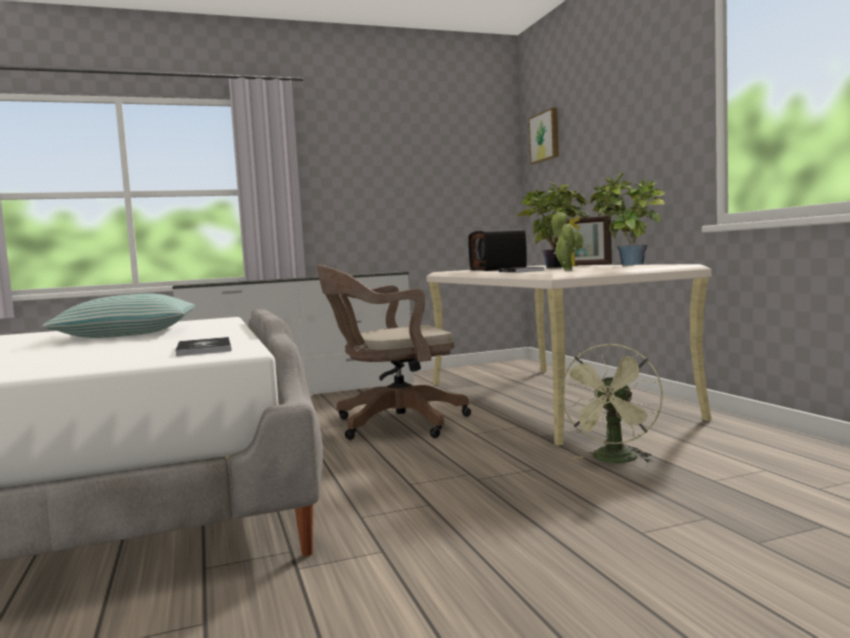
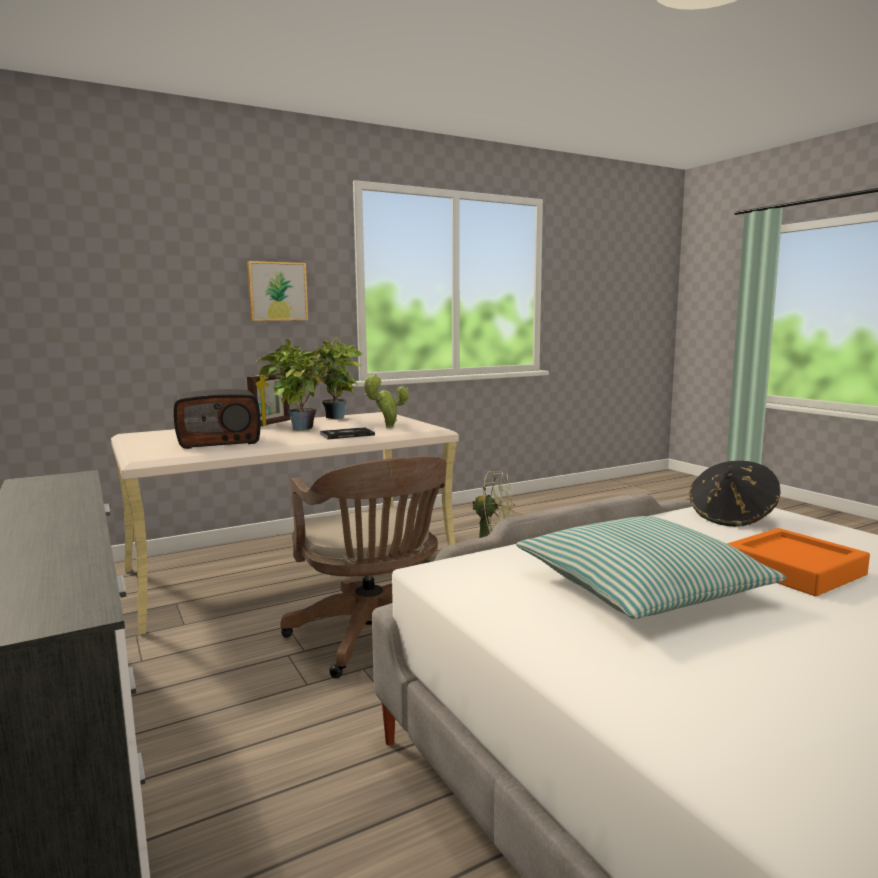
camera: 100 degrees left, 5 degrees up
book [176,337,231,356] -> black hat [689,461,780,527]
picture [529,108,559,164] -> picture moved to [247,261,308,321]
none -> orange tray [727,528,870,596]

